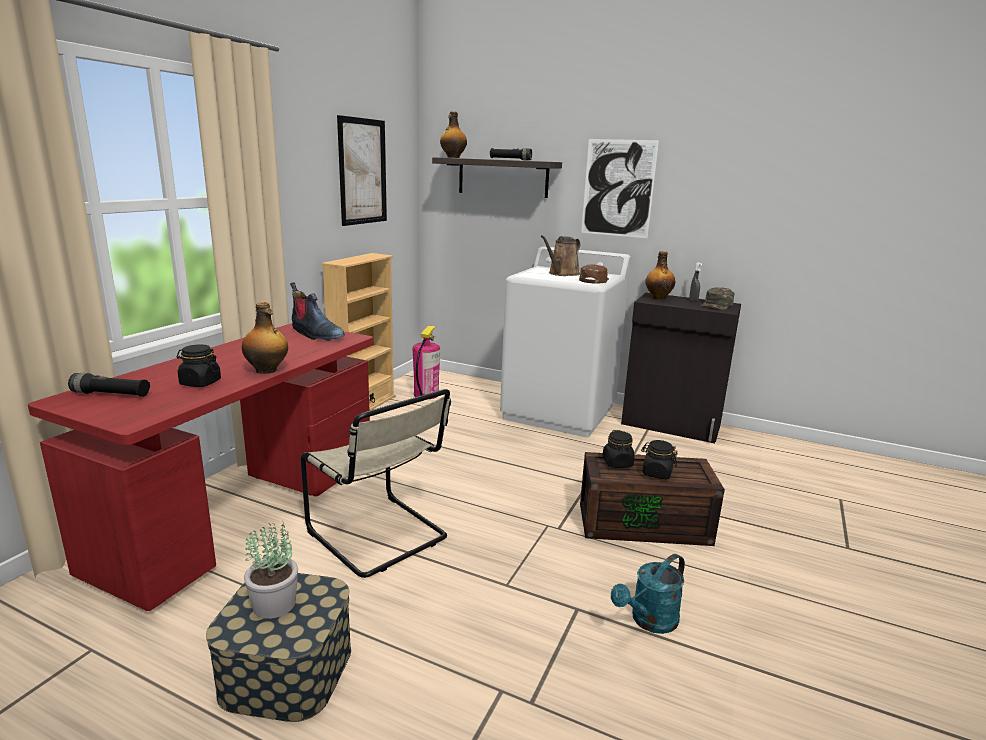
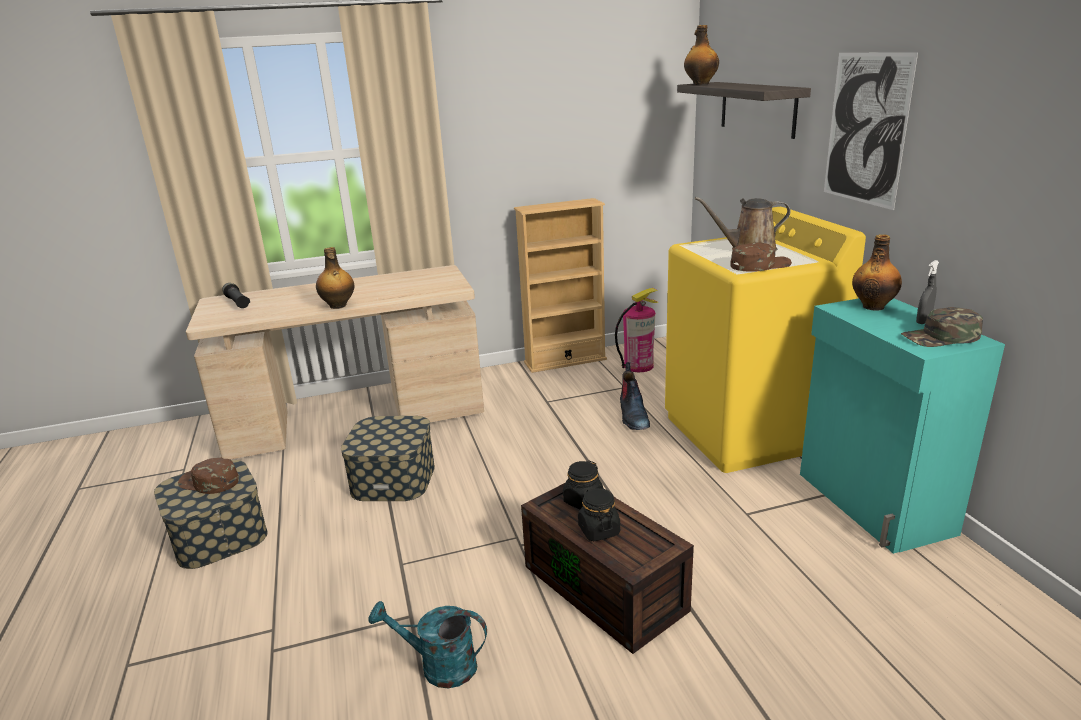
camera: 50 degrees right, 5 degrees up
red desk [28,323,373,611] -> beige desk [186,265,484,459]
black jar [177,344,221,387] -> none
potted plant [244,522,298,619] -> brown cap [178,458,239,494]
boot [290,282,345,341] -> boot moved to [620,362,650,430]
beige chair [301,389,451,578] -> storage box [341,416,435,501]
picture [337,115,387,226] -> none
black flashlight [490,148,532,161] -> none
white washing machine [500,246,631,438] -> yellow washing machine [665,207,866,473]
black cabinet [621,293,741,443] -> turquoise cabinet [800,298,1005,554]

